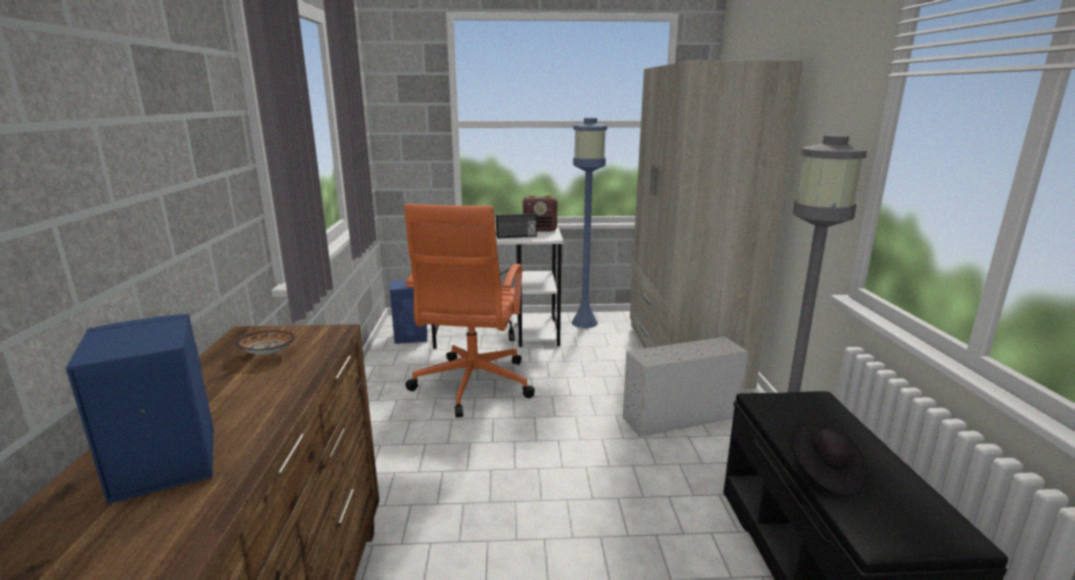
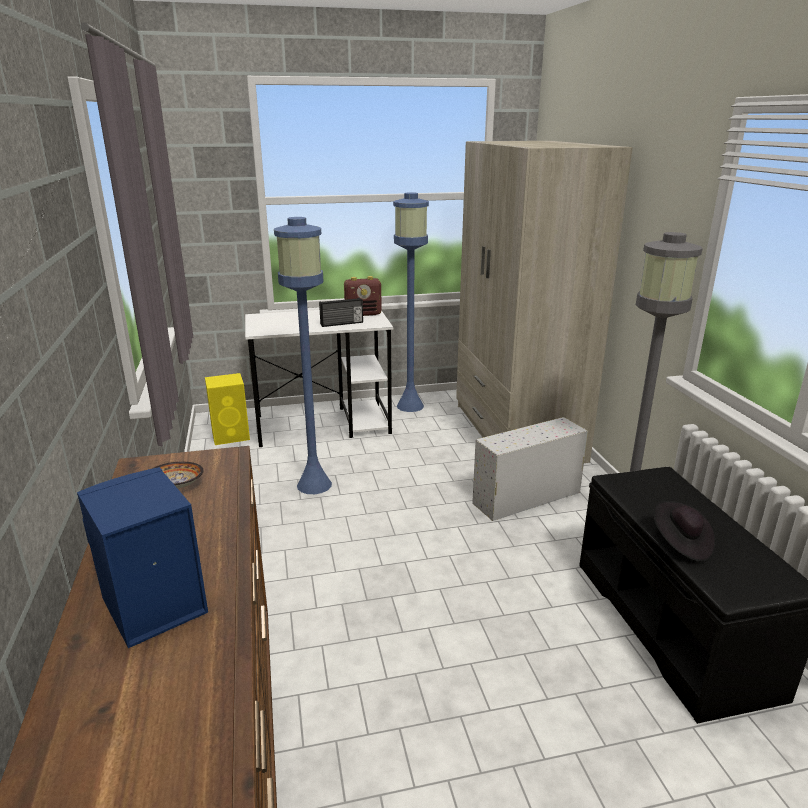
camera: 10 degrees left, 5 degrees up
blue speaker [390,280,428,344] -> yellow speaker [205,373,250,445]
orange office chair [405,204,535,417] -> blue floor lamp [274,217,332,494]

